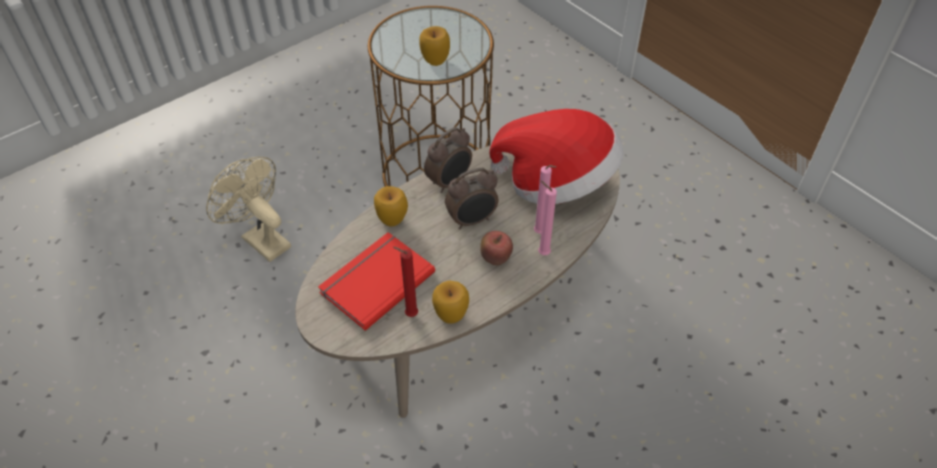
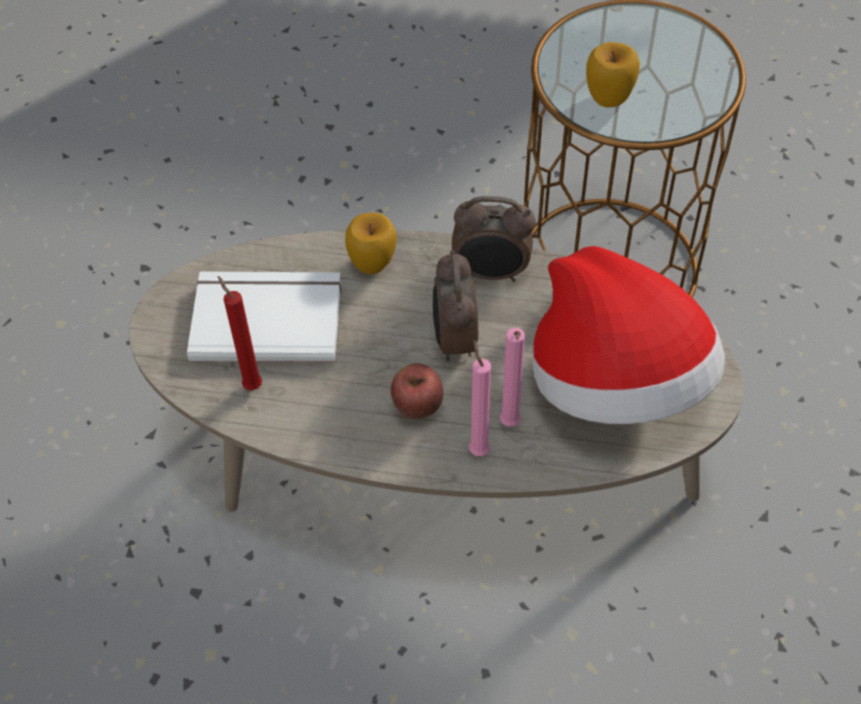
camera: 50 degrees right, 5 degrees up
beige fan [206,157,291,262] -> none
red book [318,232,435,331] -> white book [187,271,341,362]
apple [432,280,469,324] -> none
alarm clock [445,168,498,230] -> alarm clock turned 60 degrees clockwise [433,250,478,361]

